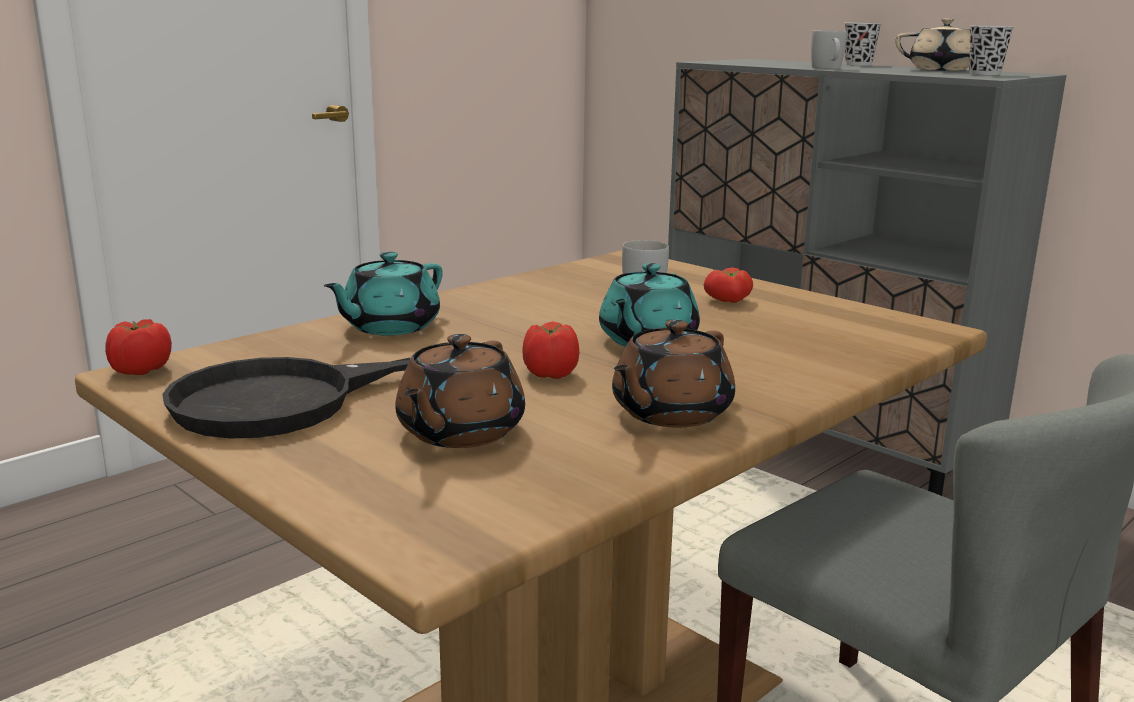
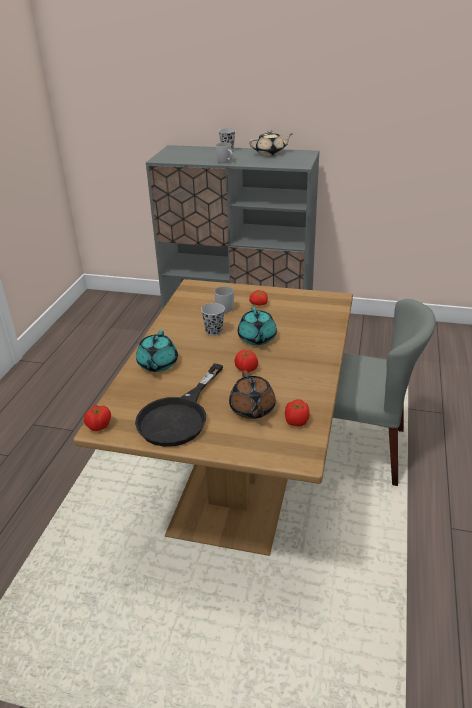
camera: 30 degrees left, 15 degrees up
brown teapot [612,320,735,427] -> none
black cup [969,26,1014,75] -> black cup moved to [201,303,225,336]
none -> tomato [285,399,309,426]

